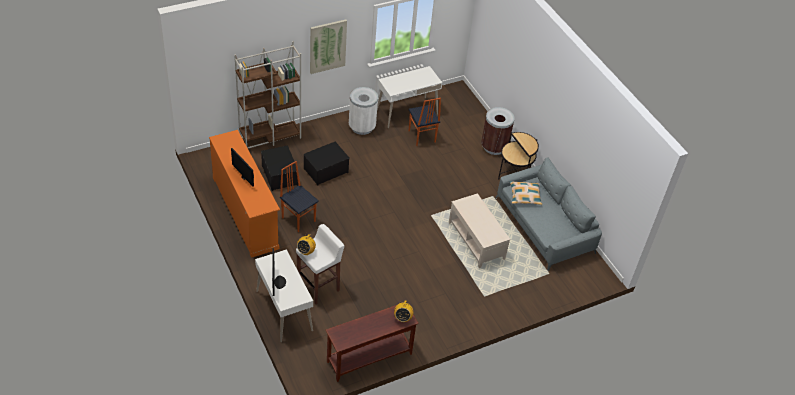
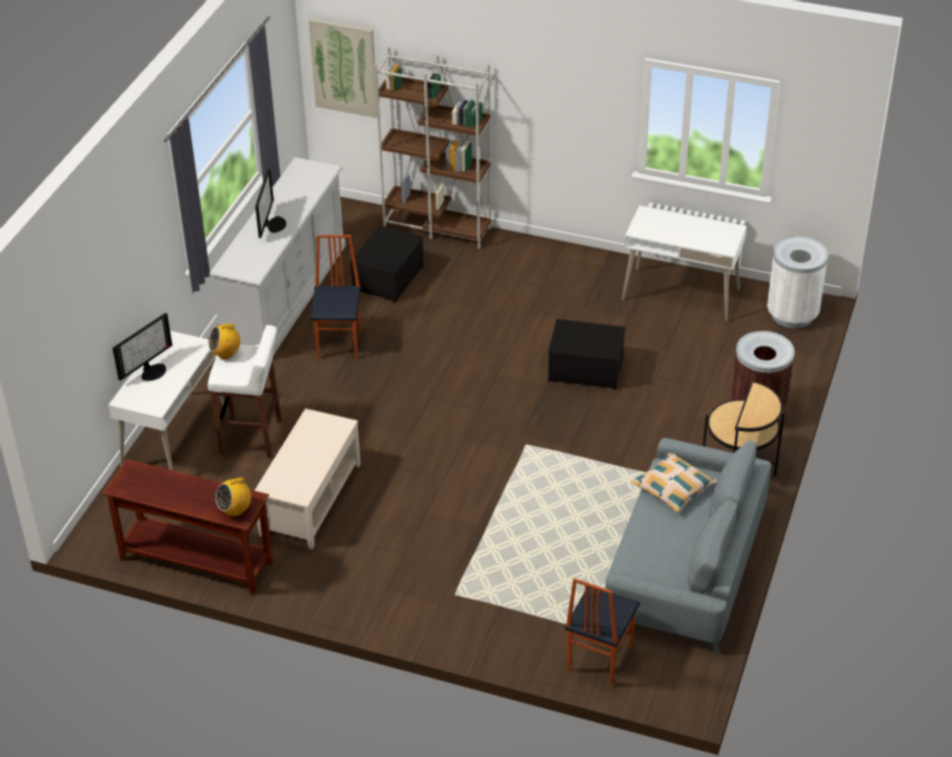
camera: 50 degrees right, 5 degrees down
orange cabinet [209,130,280,258] -> white cabinet [209,157,346,355]
storage box [303,142,349,186] -> storage box moved to [548,319,626,390]
picture [310,19,347,74] -> picture moved to [309,18,377,118]
white trash can [349,87,378,135] -> white trash can moved to [767,236,828,328]
chair [408,98,441,146] -> chair moved to [565,578,640,686]
beige coffee table [449,193,510,268] -> beige coffee table moved to [254,408,361,550]

